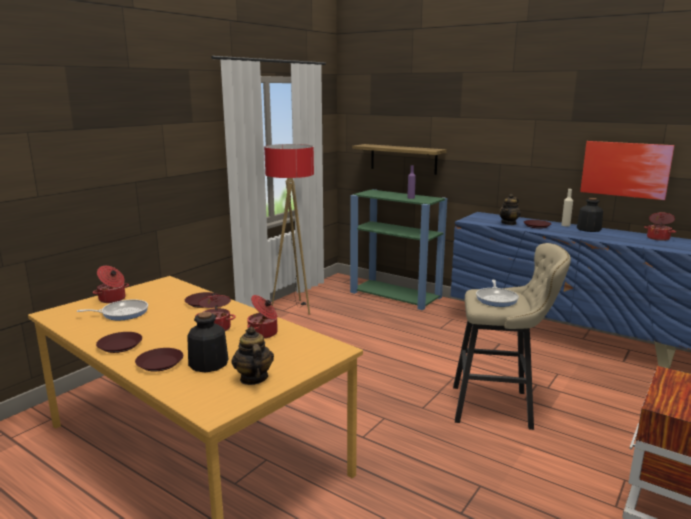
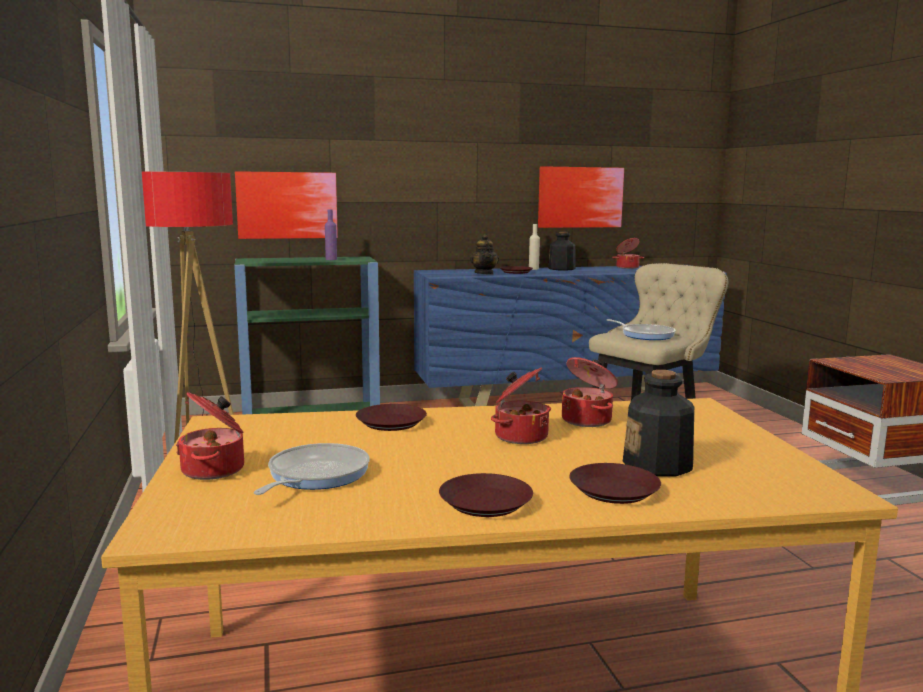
camera: 50 degrees left, 5 degrees down
teapot [231,327,274,385] -> none
shelf [352,144,447,175] -> picture [235,171,338,239]

